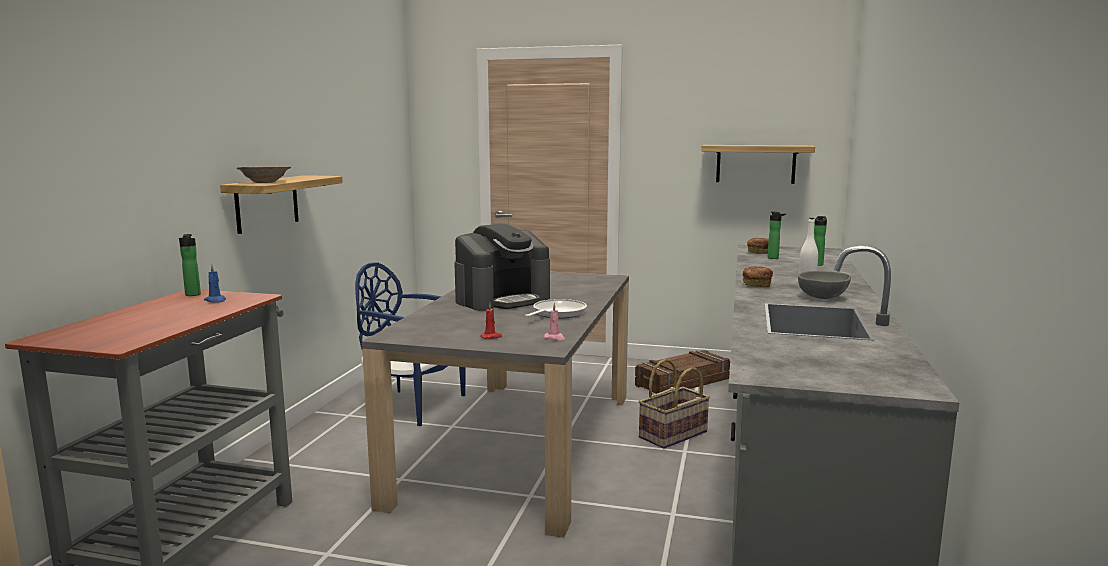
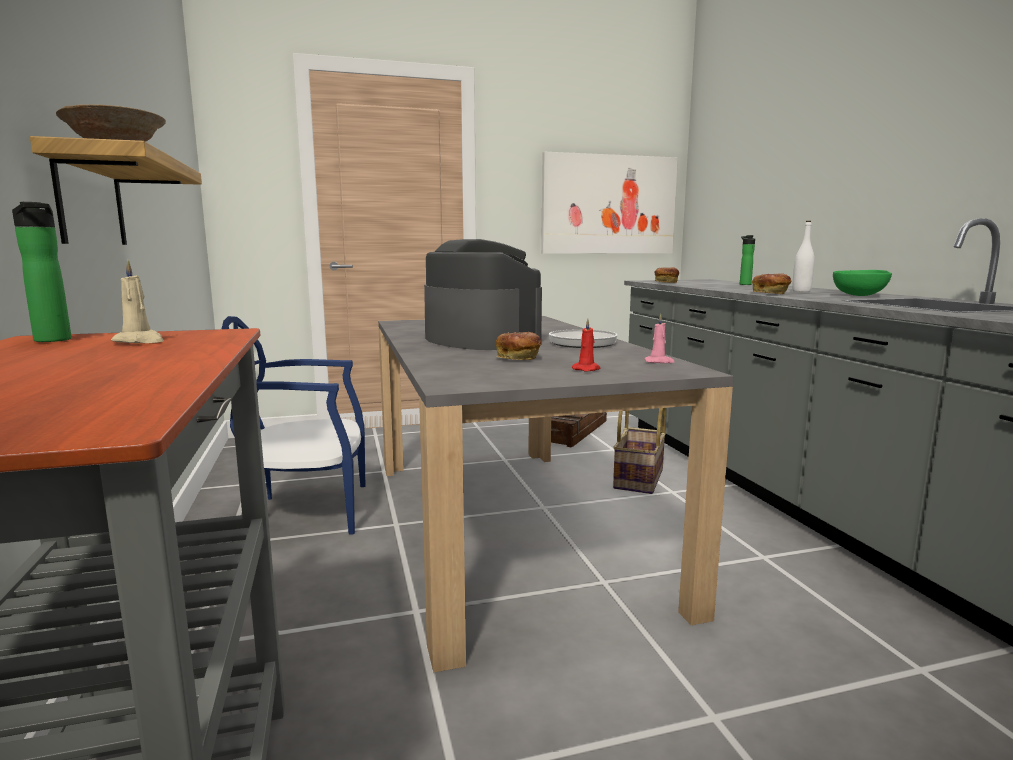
camera: 30 degrees left, 0 degrees up
blue candle [204,264,226,303] -> beige candle [111,260,164,343]
coffee machine [454,224,550,311] -> coffee machine turned 60 degrees counterclockwise [424,239,542,350]
shelf [701,145,815,184] -> picture [541,152,678,254]
bottle [768,211,786,259] -> none
grey bowl [798,271,851,299] -> green bowl [833,270,892,296]
none -> bread [496,332,541,360]

